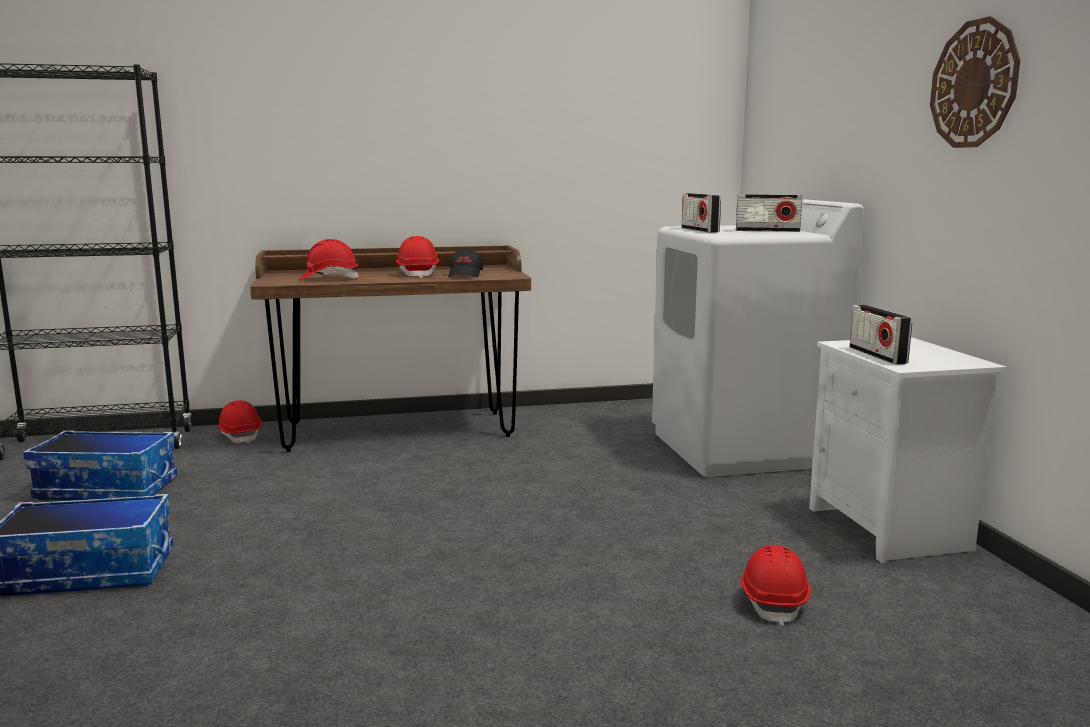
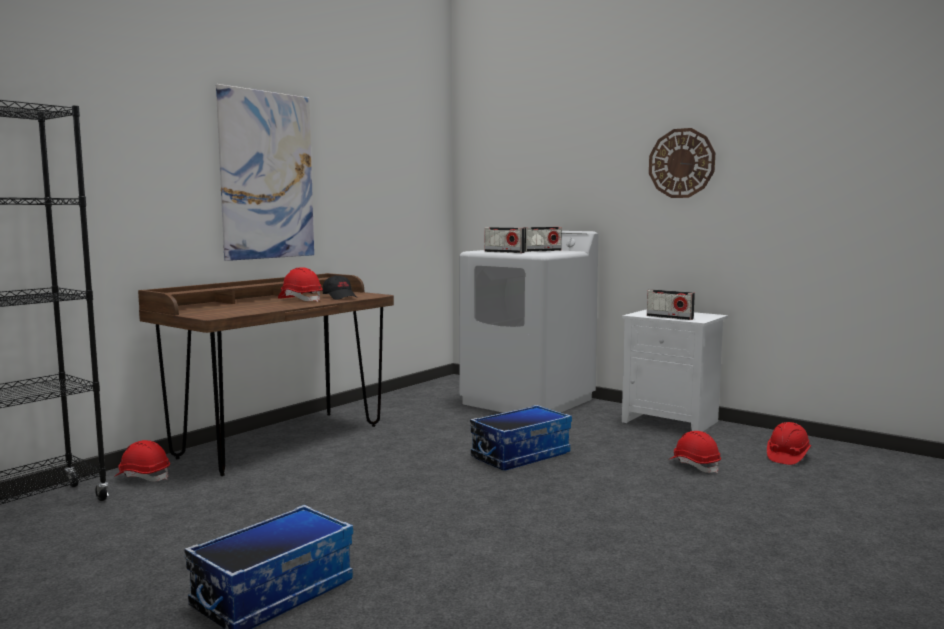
camera: 40 degrees left, 5 degrees down
storage box [23,430,177,501] -> storage box moved to [470,405,572,470]
red hard hat [299,239,359,280] -> red hard hat moved to [767,422,811,465]
none -> picture [216,84,314,261]

